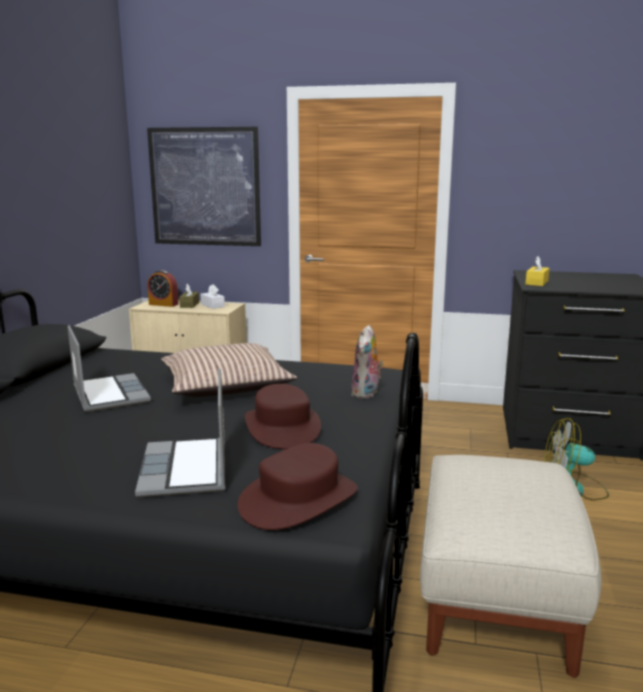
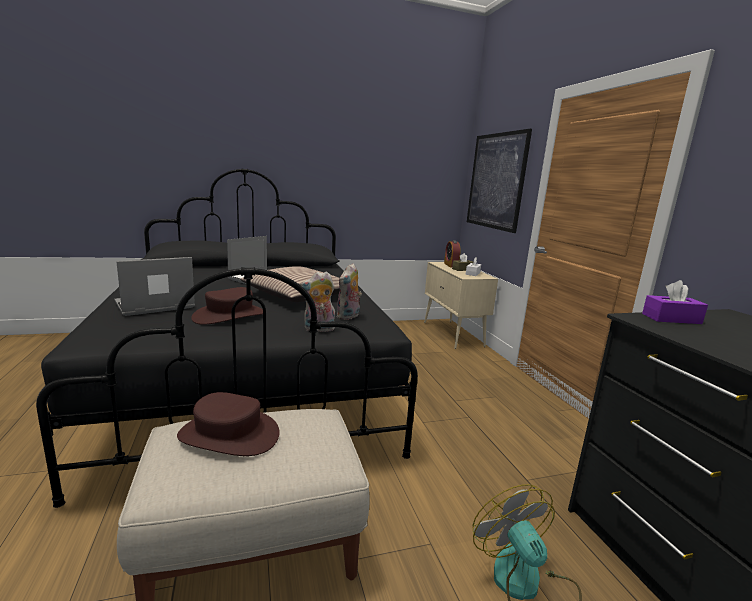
camera: 60 degrees right, 0 degrees up
brown hat [238,443,358,530] -> brown hat moved to [177,392,280,456]
yellow tissue box [525,256,550,286] -> purple tissue box [642,280,708,324]
none -> plush toy [336,263,362,320]

